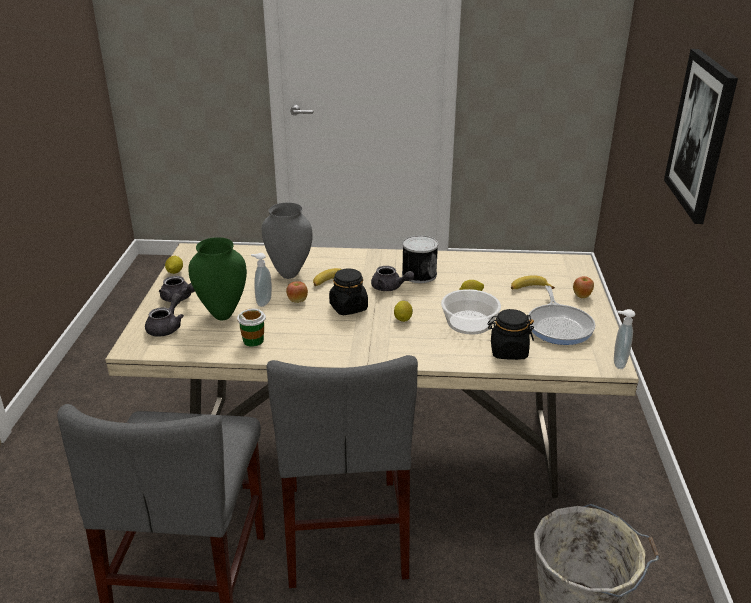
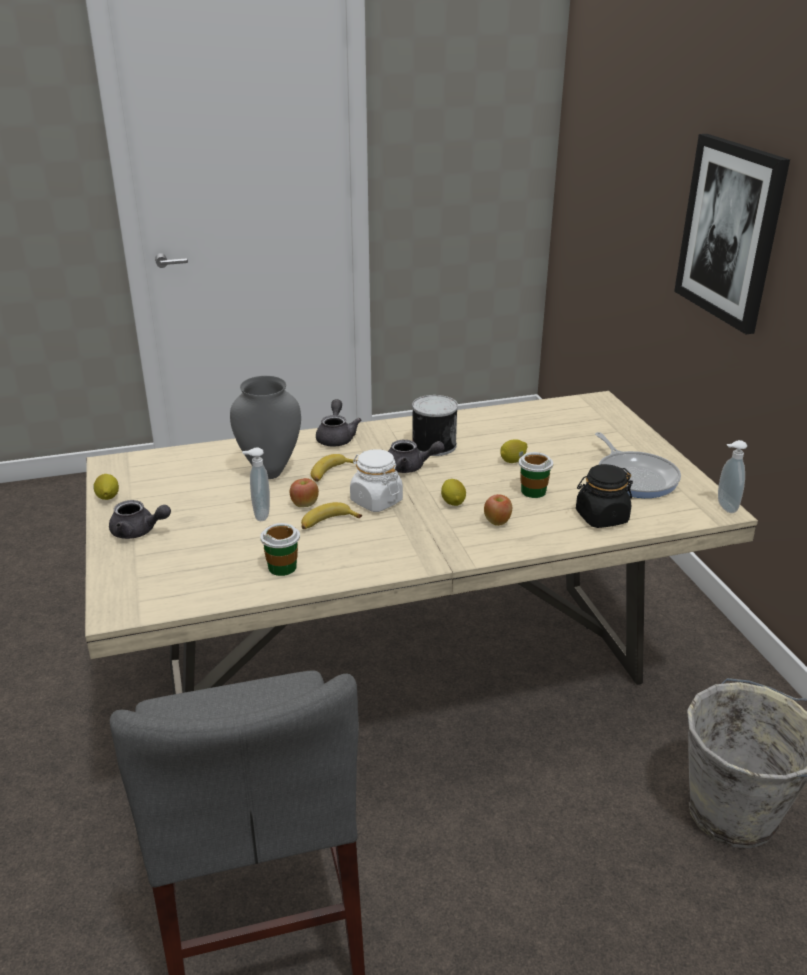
camera: 20 degrees left, 0 degrees up
grey teapot [145,293,184,337] -> grey teapot moved to [316,399,361,446]
green vase [188,237,247,321] -> none
grey chair [267,355,418,588] -> none
black jar [329,269,368,315] -> white jar [350,449,403,512]
bowl [441,289,501,335] -> cup [519,452,553,498]
banana [511,275,555,289] -> banana moved to [301,502,362,529]
apple [573,276,594,298] -> apple moved to [484,494,512,526]

